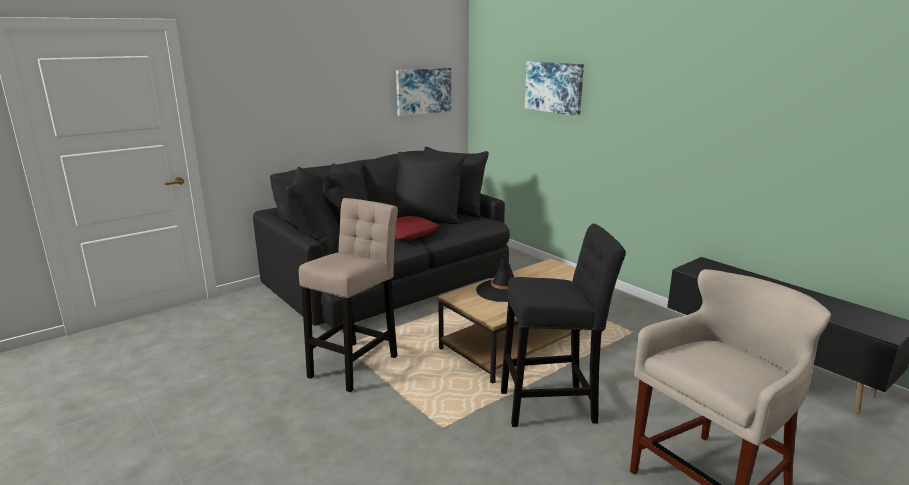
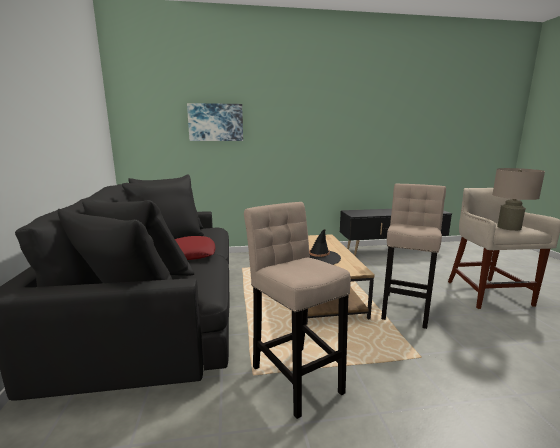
camera: 60 degrees left, 5 degrees down
picture [396,68,451,116] -> none
black stool [501,223,626,427] -> beige stool [381,184,446,329]
none -> beige table lamp [492,168,545,231]

